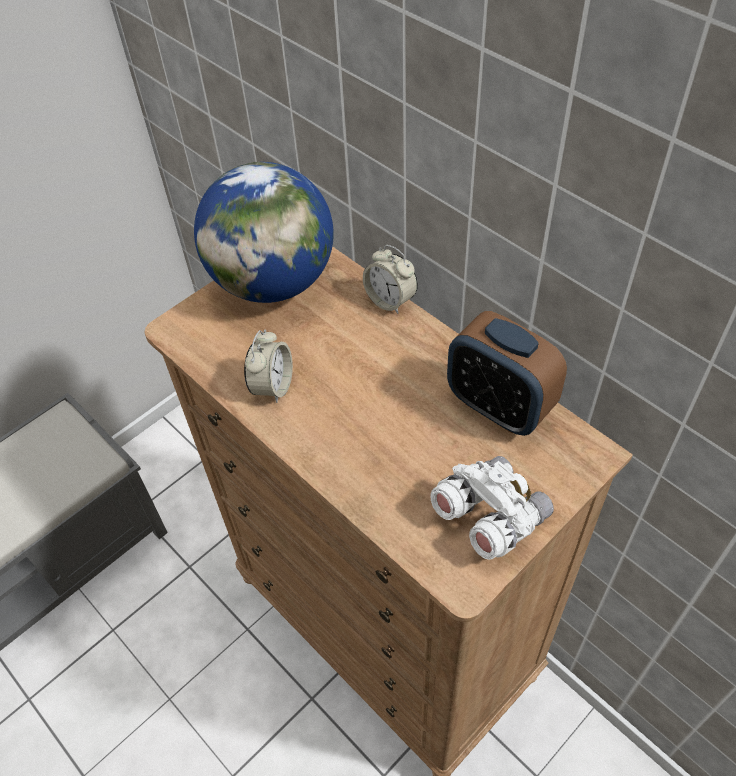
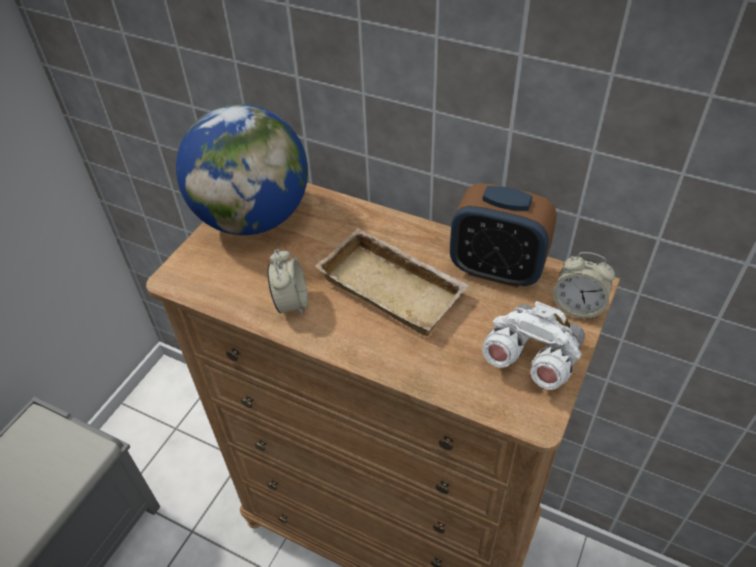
camera: 20 degrees left, 5 degrees down
alarm clock [363,245,418,314] -> alarm clock moved to [553,252,615,319]
none -> beige tray [315,228,469,336]

